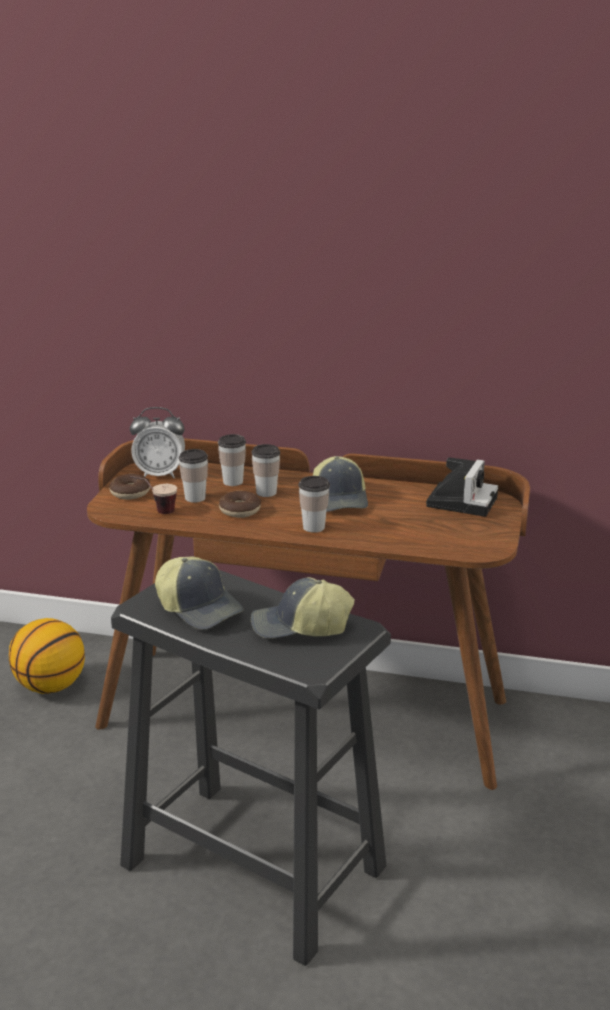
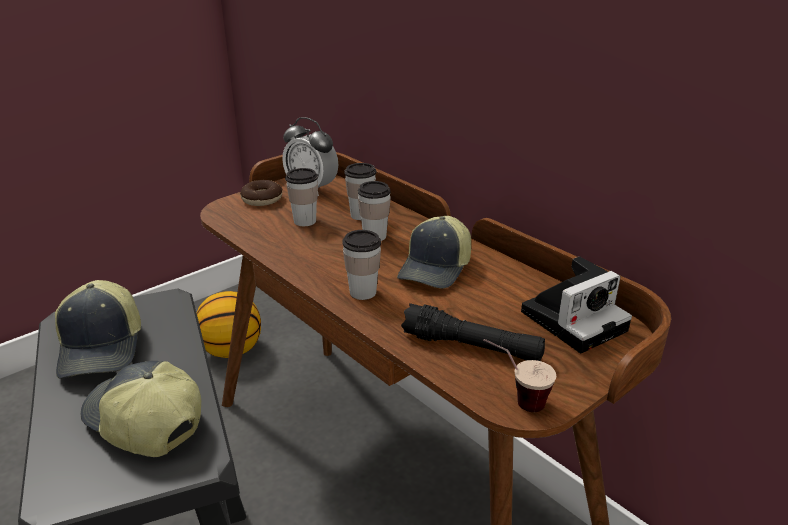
camera: 35 degrees right, 5 degrees up
cup [130,476,177,514] -> cup moved to [483,339,556,412]
donut [219,491,261,518] -> none
none -> black flashlight [401,303,545,361]

